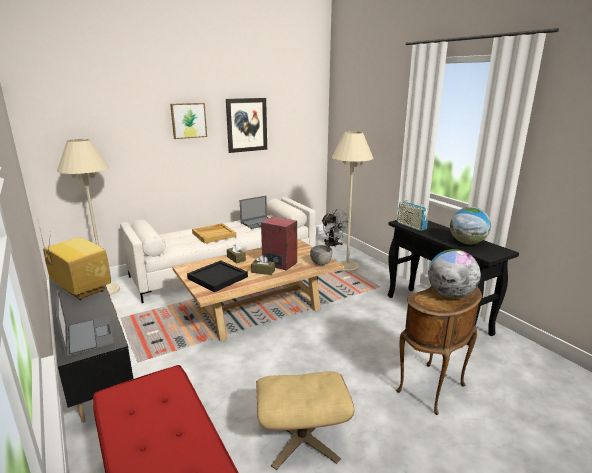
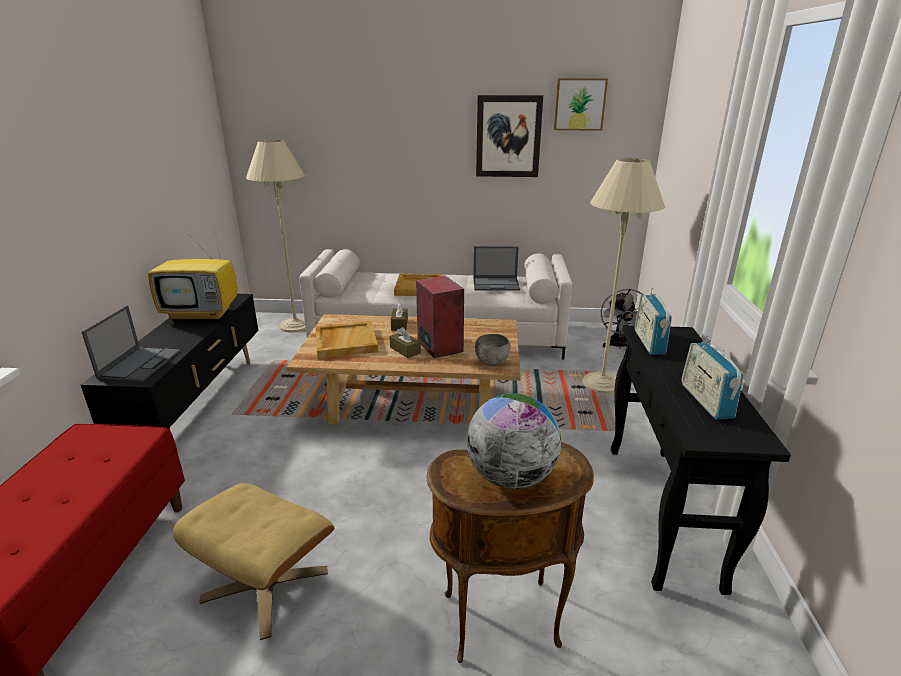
camera: 35 degrees right, 5 degrees up
television [39,226,111,300] -> television turned 105 degrees clockwise [148,227,237,321]
picture [170,103,207,139] -> picture moved to [554,78,608,131]
black tray [187,260,248,292] -> beige tray [315,321,378,359]
globe [450,207,491,244] -> radio [681,335,744,420]

